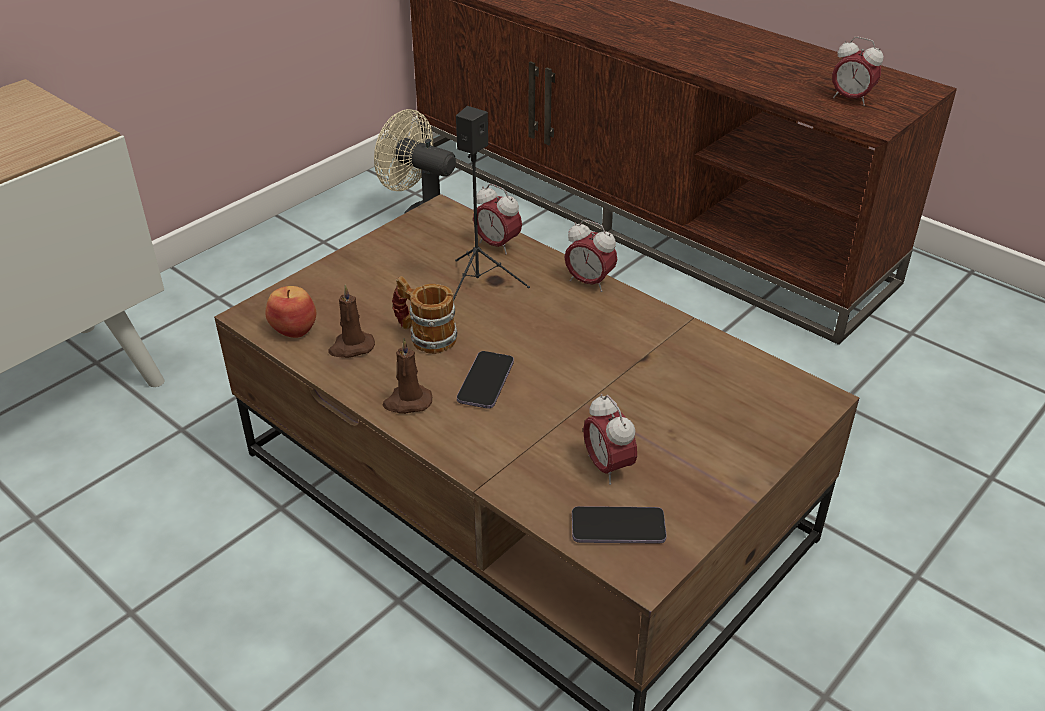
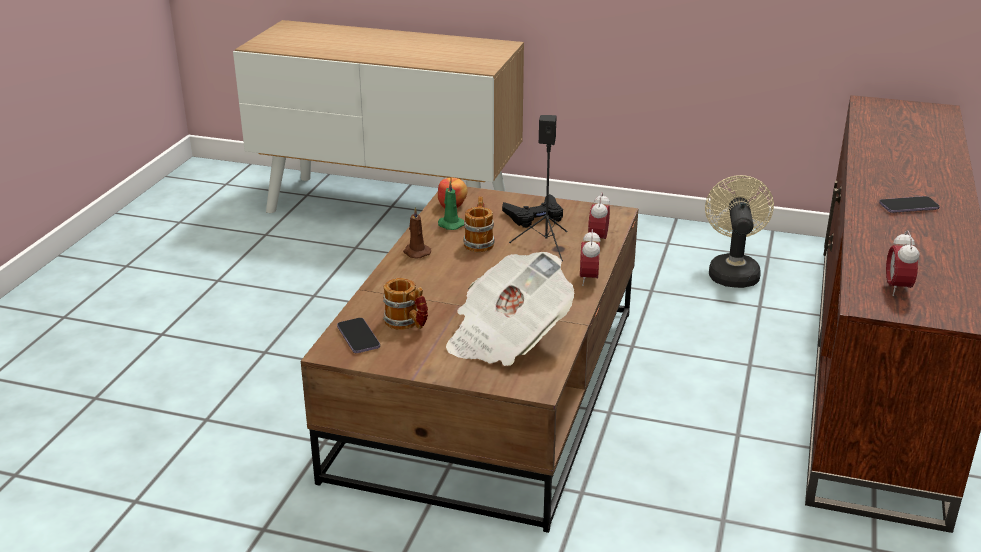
camera: 65 degrees right, 10 degrees down
brown candle [328,285,375,358] -> green candle [438,181,464,230]
phone [457,351,514,409] -> phone moved to [879,196,940,213]
alarm clock [583,394,637,485] -> mug [383,278,428,330]
none -> newspaper [446,252,574,366]
none -> black game controller [502,194,563,228]

